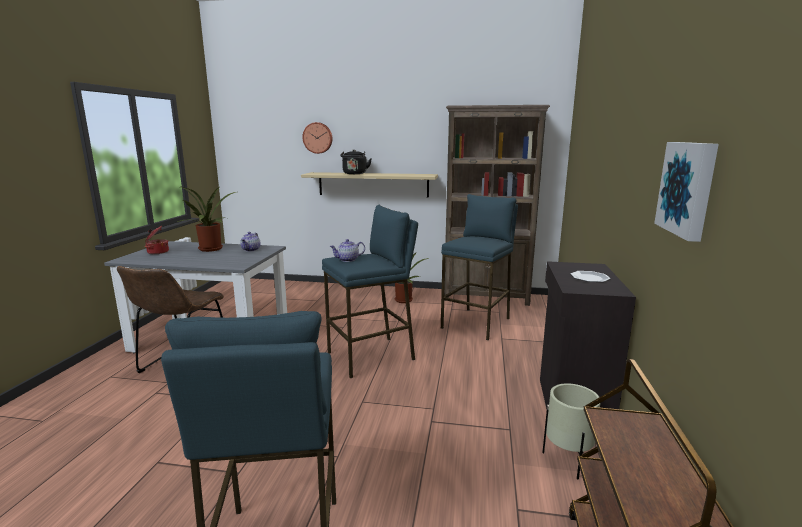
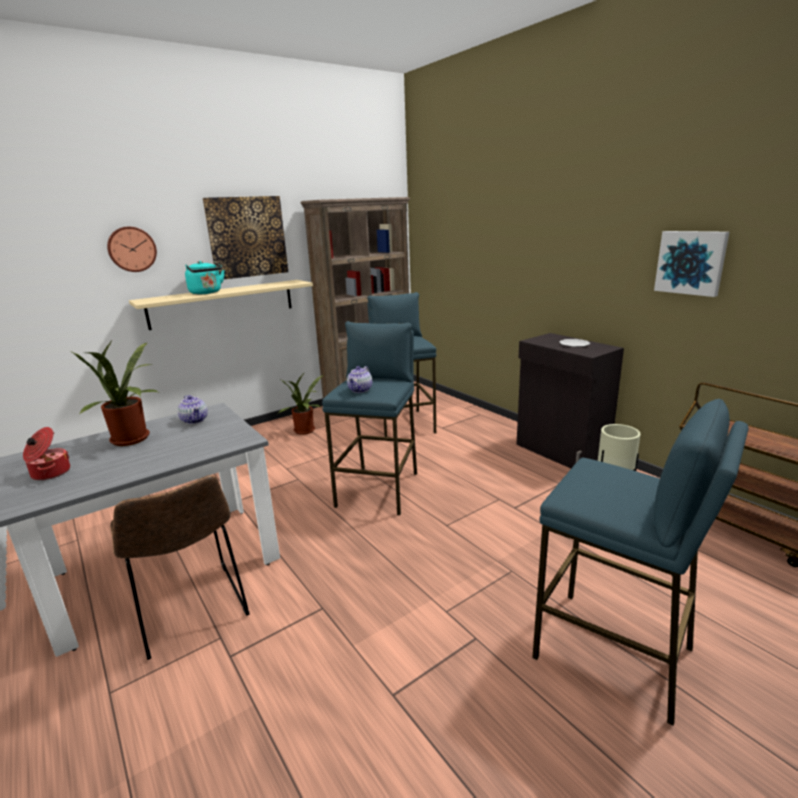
camera: 45 degrees left, 5 degrees up
black kettle [340,150,371,174] -> turquoise kettle [185,261,225,294]
none -> picture [203,196,288,279]

